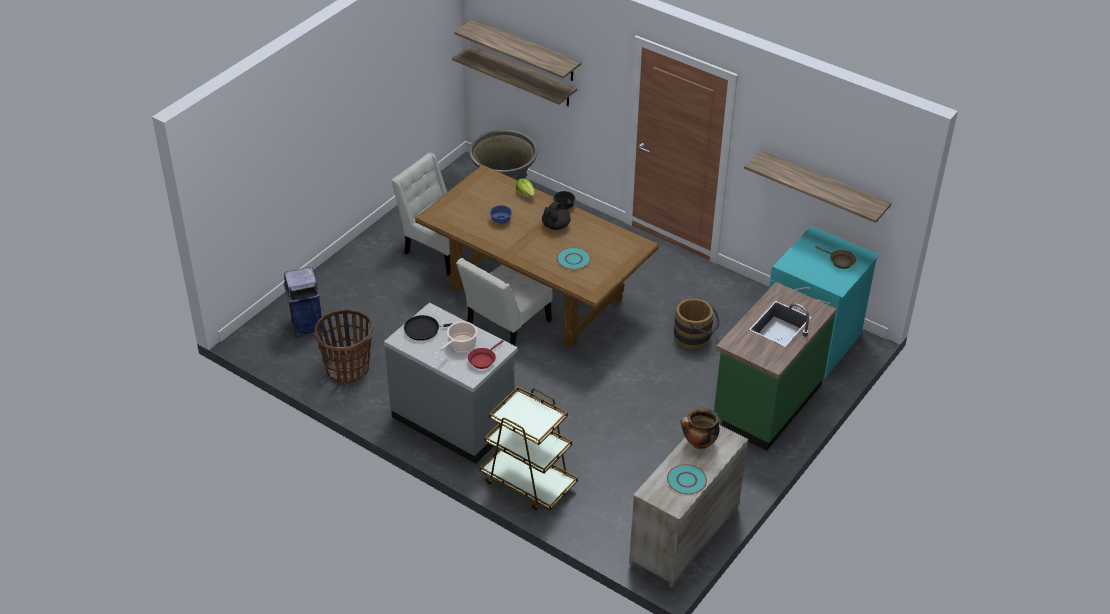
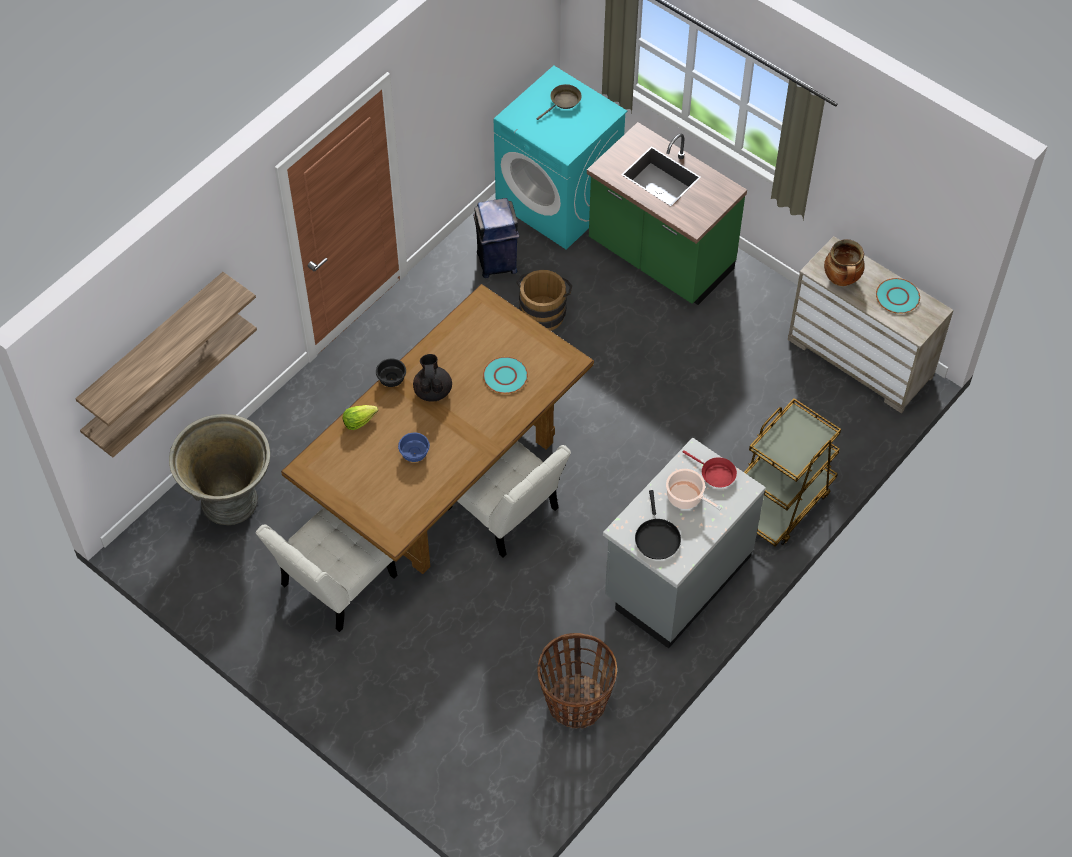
camera: 85 degrees left, 15 degrees up
blue trash can [284,267,323,338] -> blue trash can moved to [473,198,519,278]
black teapot [542,198,571,230] -> black teapot turned 45 degrees clockwise [413,354,452,402]
shelf [744,150,891,223] -> none

